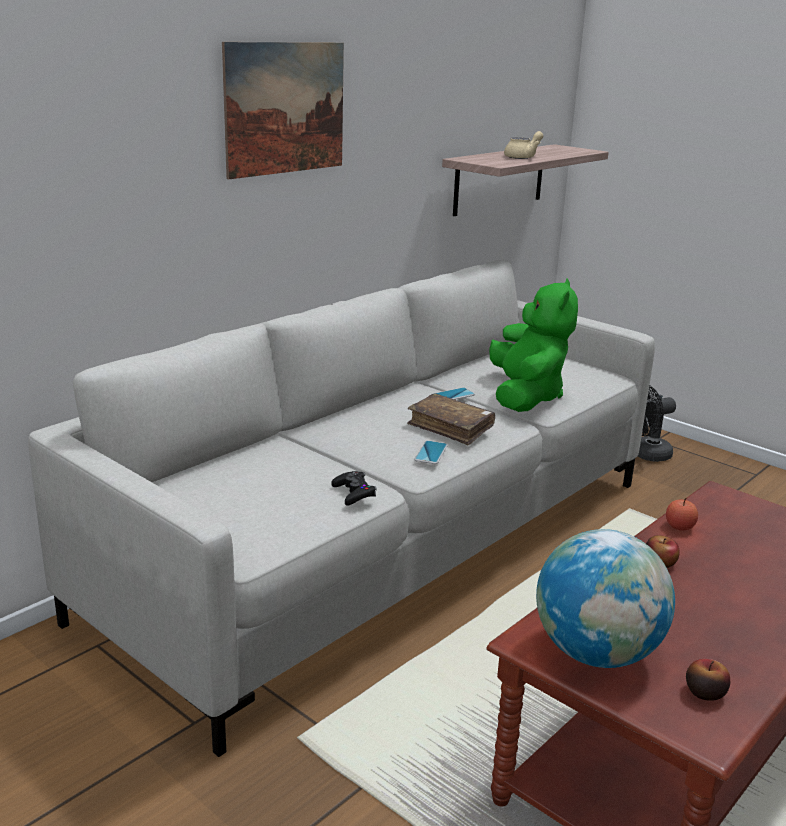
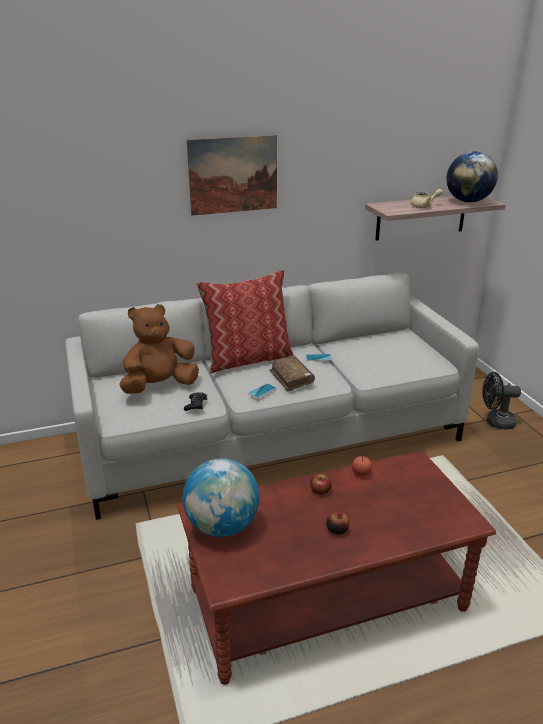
camera: 30 degrees right, 5 degrees up
green plush toy [489,278,578,412] -> none
apple [686,659,730,701] -> apple moved to [326,512,350,534]
none -> brown plush toy [119,304,199,394]
none -> pillow [196,269,294,373]
none -> globe [447,151,498,203]

